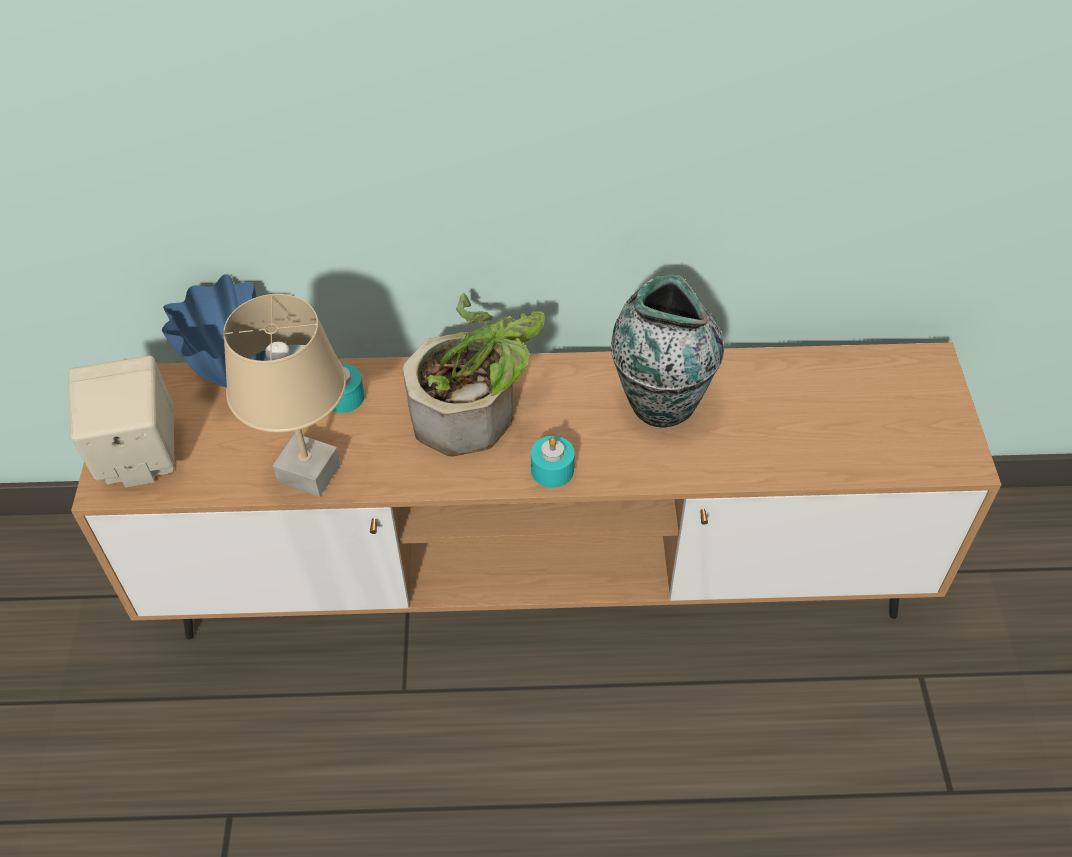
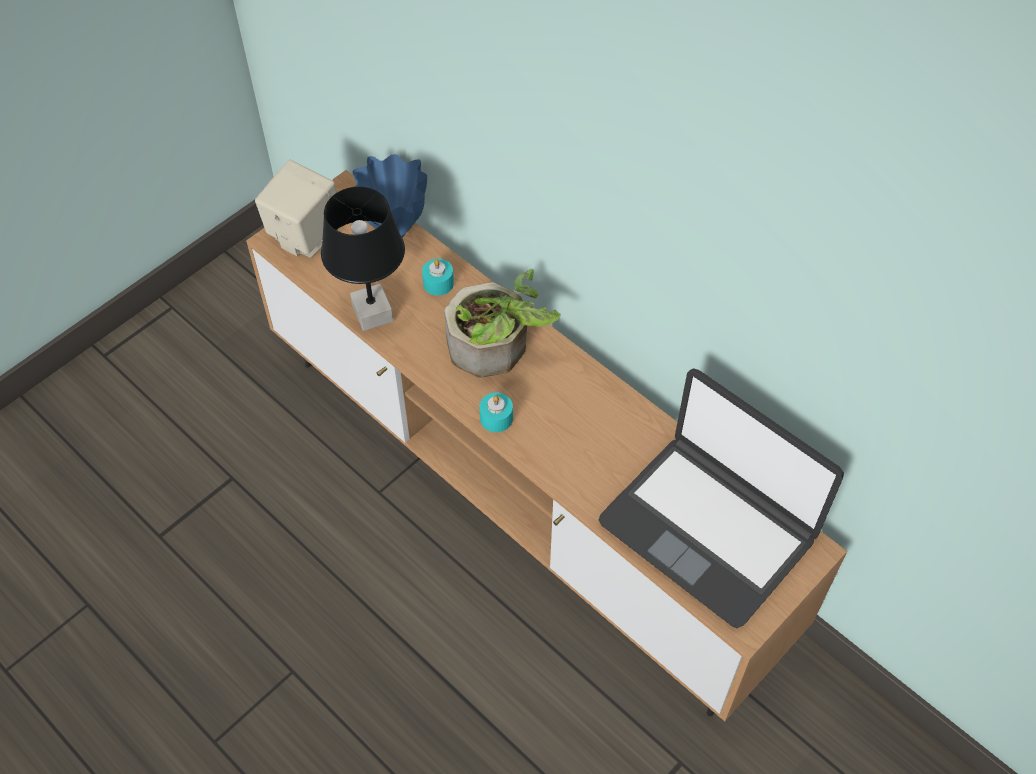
camera: 45 degrees right, 5 degrees up
beige table lamp [223,294,346,497] -> black table lamp [321,187,405,331]
vase [611,275,724,427] -> none
none -> laptop [598,368,844,628]

